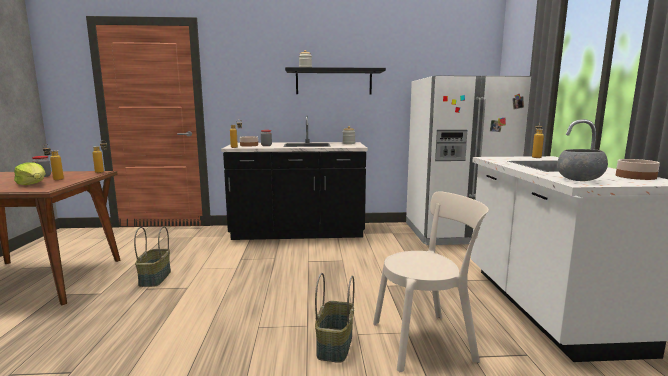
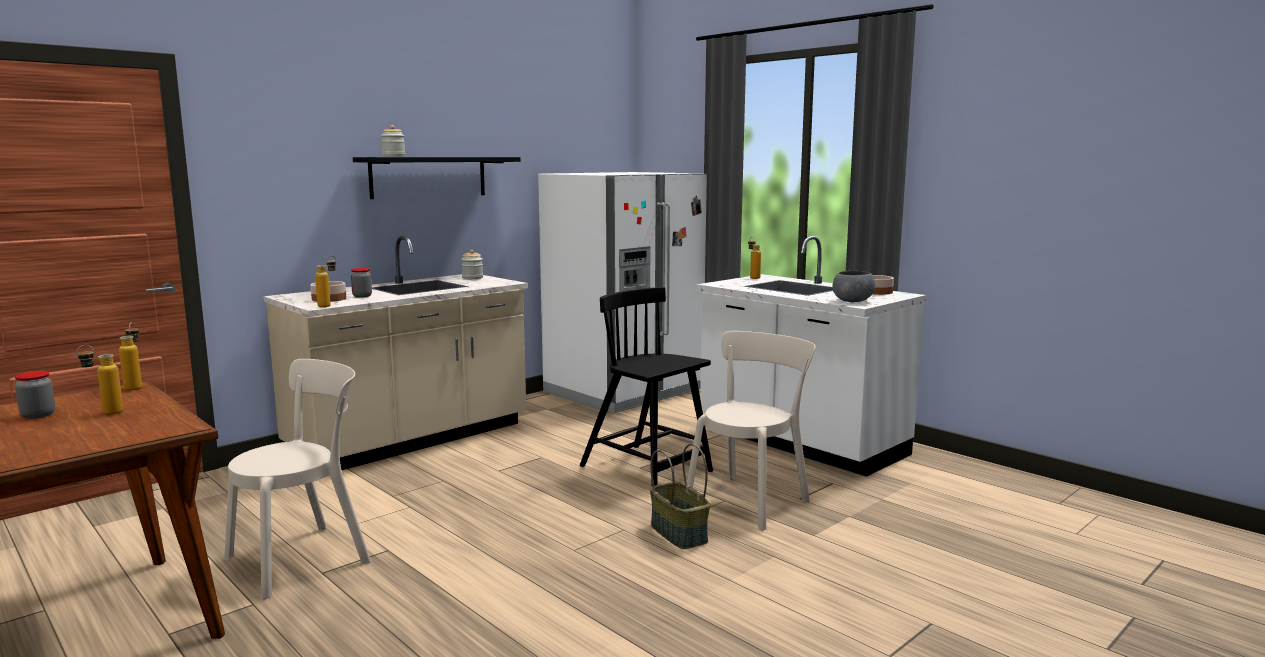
camera: 40 degrees left, 0 degrees up
lettuce [14,163,46,185] -> none
basket [134,226,171,287] -> beige chair [224,359,371,599]
black counter [221,115,368,240] -> beige counter [264,236,528,470]
none -> black chair [580,287,713,487]

